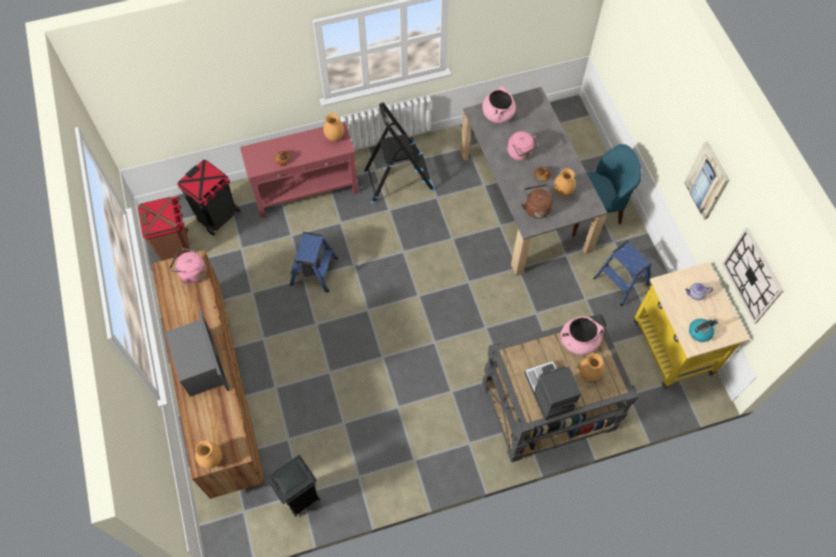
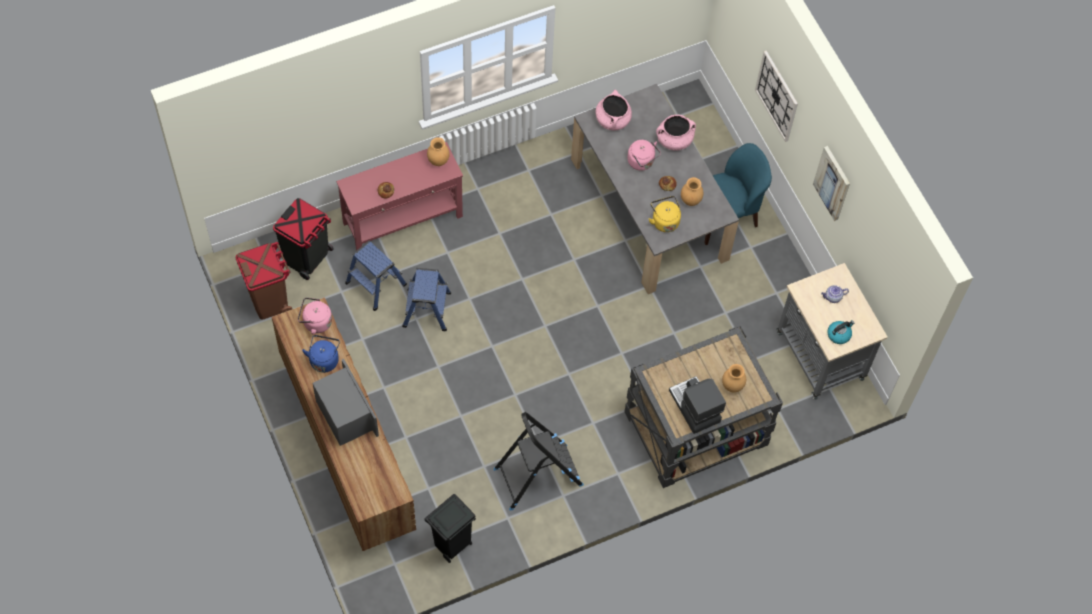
camera: 10 degrees left, 0 degrees up
brown vase [195,441,222,469] -> none
black step ladder [363,102,435,203] -> black step ladder moved to [493,412,584,511]
brown kettle [521,184,553,219] -> yellow kettle [649,196,681,232]
pink cooking pot [560,316,604,355] -> pink cooking pot moved to [656,115,696,151]
blue step ladder [593,241,652,306] -> blue step ladder moved to [345,240,407,311]
yellow cart [632,262,749,390] -> grey cart [776,263,888,400]
wall clock [722,227,784,324] -> wall clock moved to [755,51,798,142]
none -> blue kettle [302,335,340,373]

